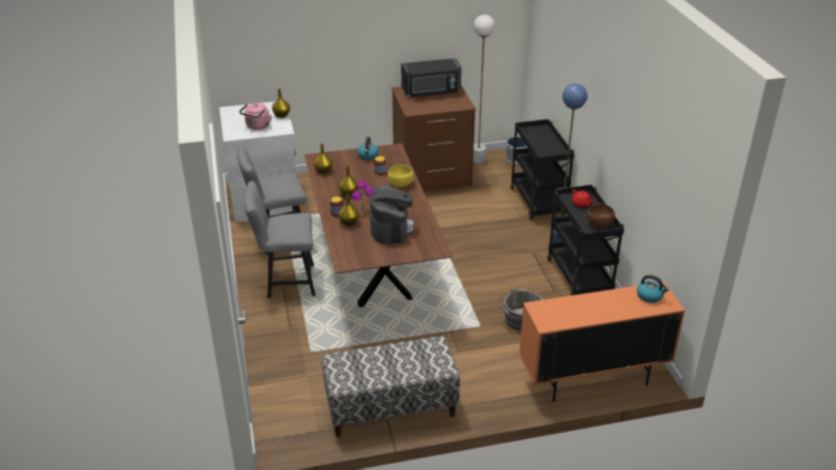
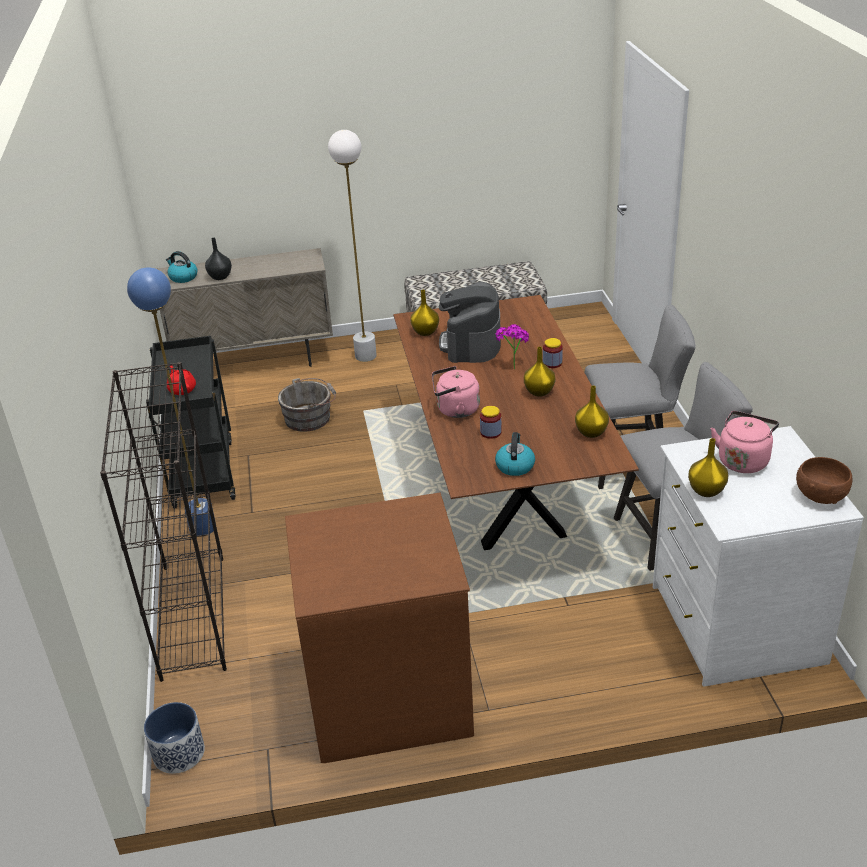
camera: 175 degrees left, 0 degrees up
yellow vase [338,194,359,226] -> yellow vase moved to [410,290,439,336]
yellow bowl [388,165,414,187] -> pink kettle [432,366,480,418]
black microwave [401,58,461,97] -> none
white floor lamp [473,15,495,164] -> white floor lamp moved to [328,130,377,362]
black cart [510,119,574,220] -> black bookcase [100,362,227,682]
orange cabinet [519,282,685,402] -> beige cabinet [157,248,333,367]
brown bowl [587,204,615,228] -> brown bowl moved to [796,457,852,504]
none -> black vase [205,238,232,280]

